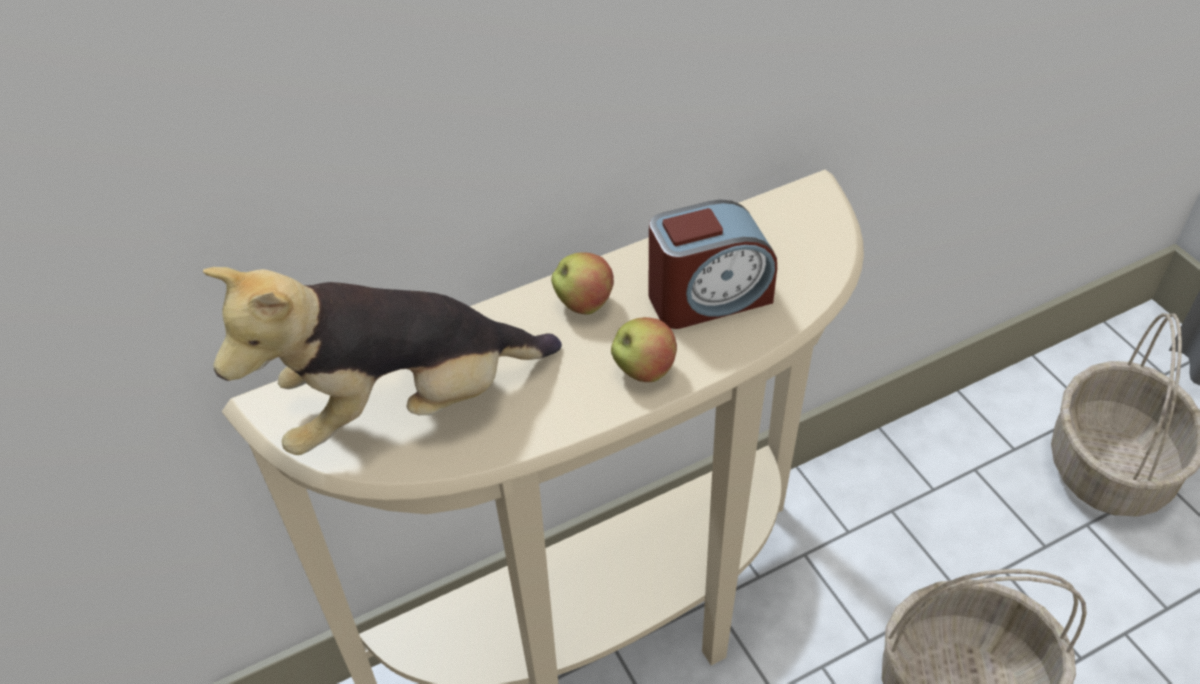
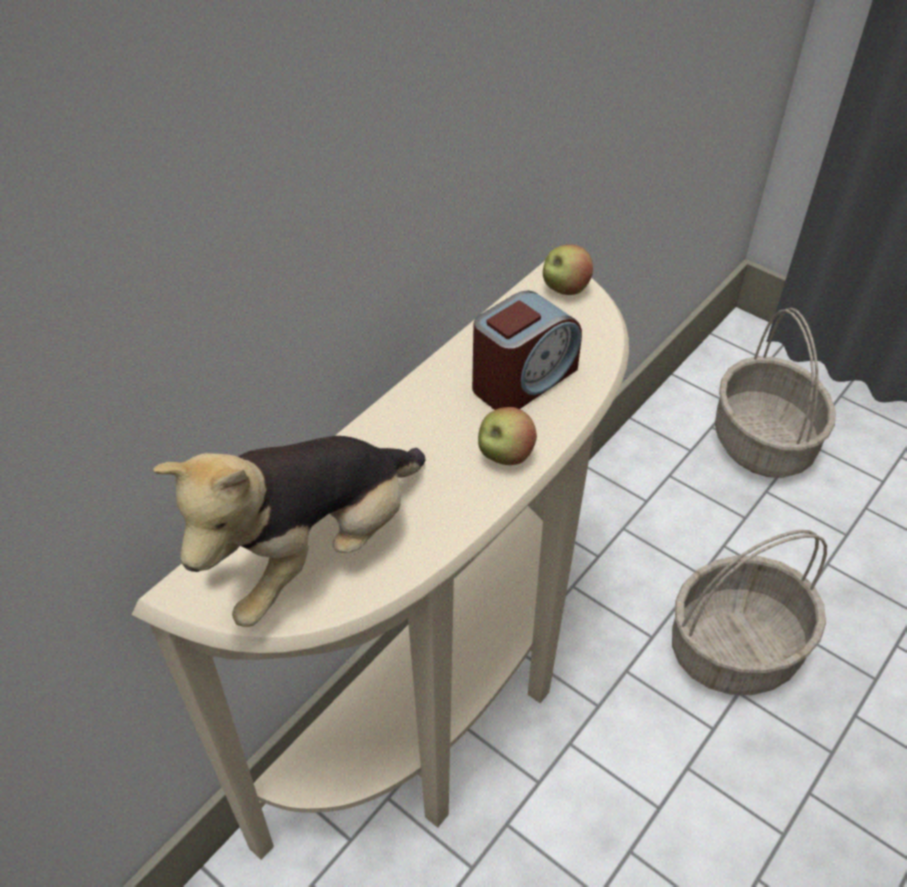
camera: 25 degrees left, 0 degrees up
apple [551,252,614,315] -> apple moved to [543,244,593,295]

